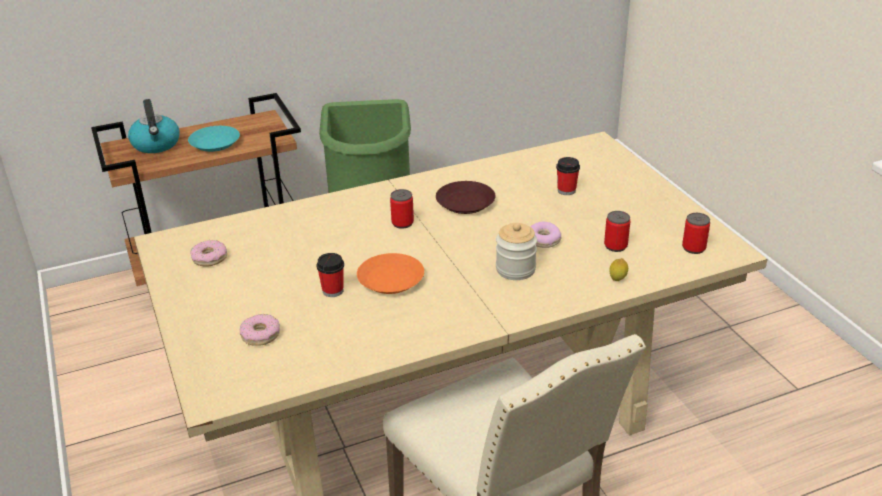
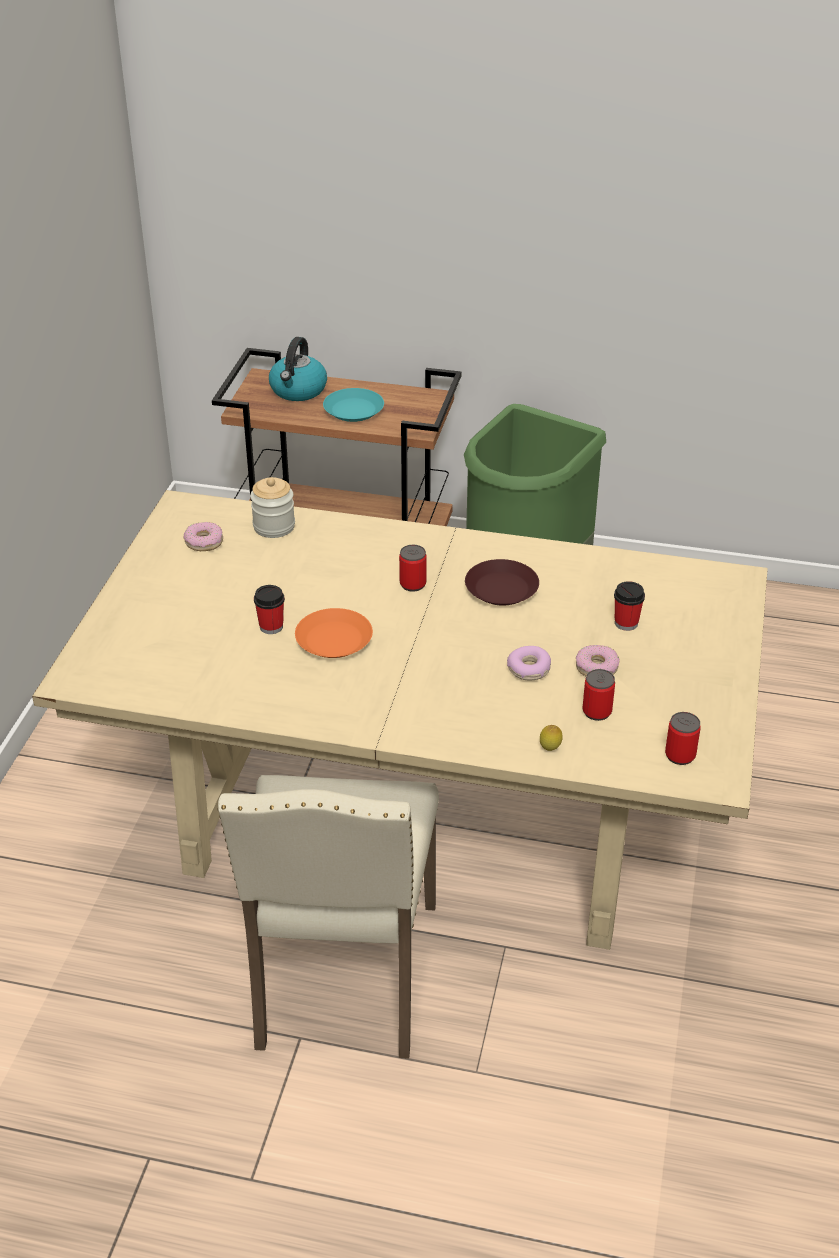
camera: 35 degrees right, 5 degrees up
donut [240,314,280,346] -> donut moved to [576,645,620,676]
jar [496,223,537,280] -> jar moved to [250,477,295,538]

